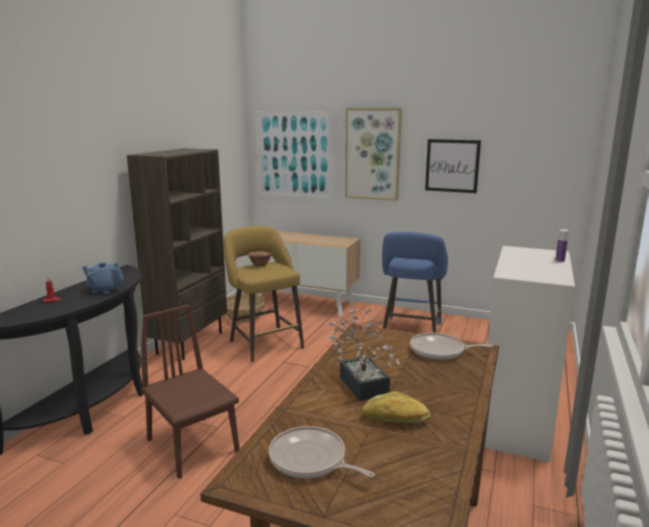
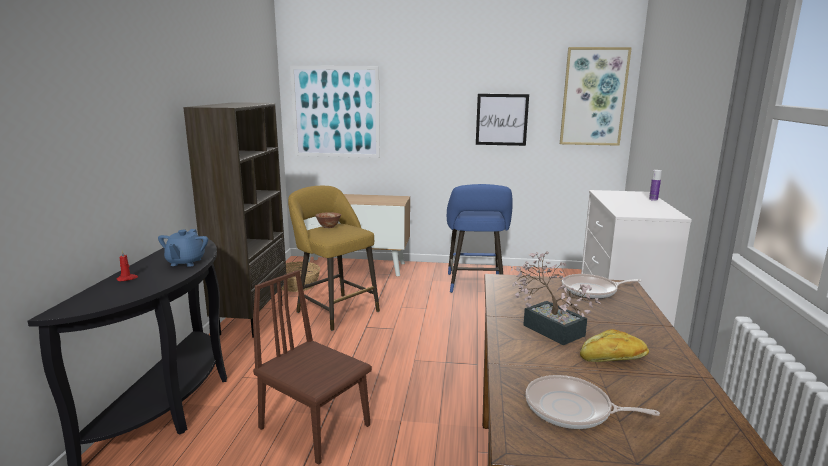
camera: 15 degrees left, 0 degrees up
blue teapot [82,262,124,294] -> blue teapot turned 90 degrees counterclockwise [158,229,208,267]
picture [345,108,402,201] -> picture moved to [560,47,632,146]

